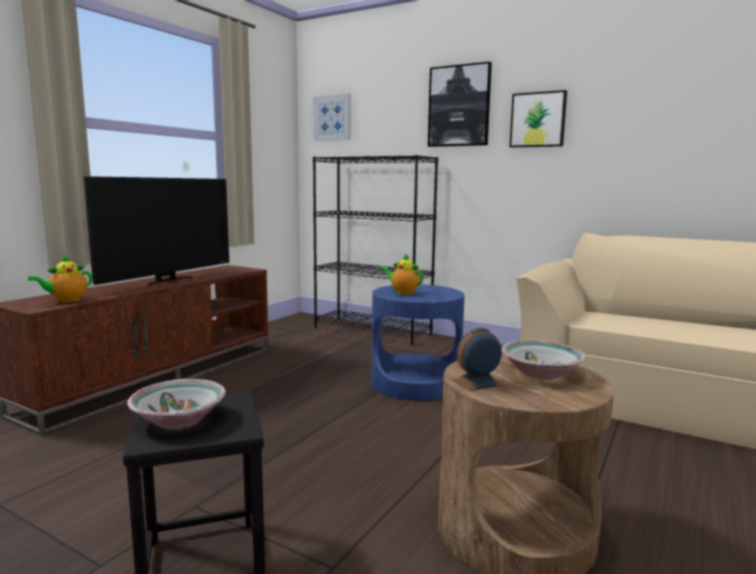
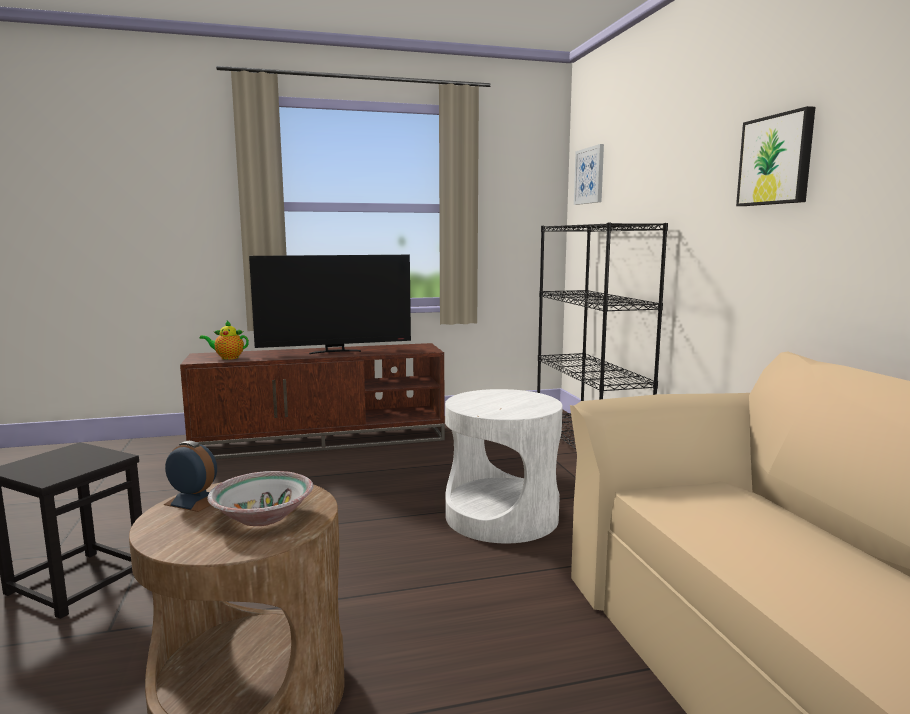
camera: 45 degrees right, 0 degrees up
bowl [127,379,226,429] -> none
blue side table [371,284,465,401] -> white side table [445,389,563,543]
teapot [380,253,423,295] -> none
picture [428,62,492,147] -> none

